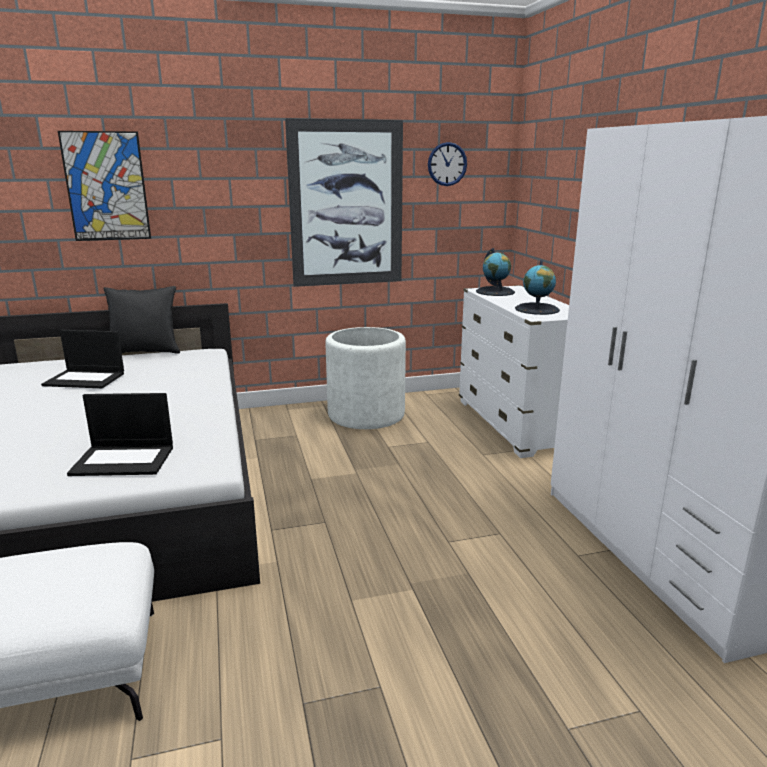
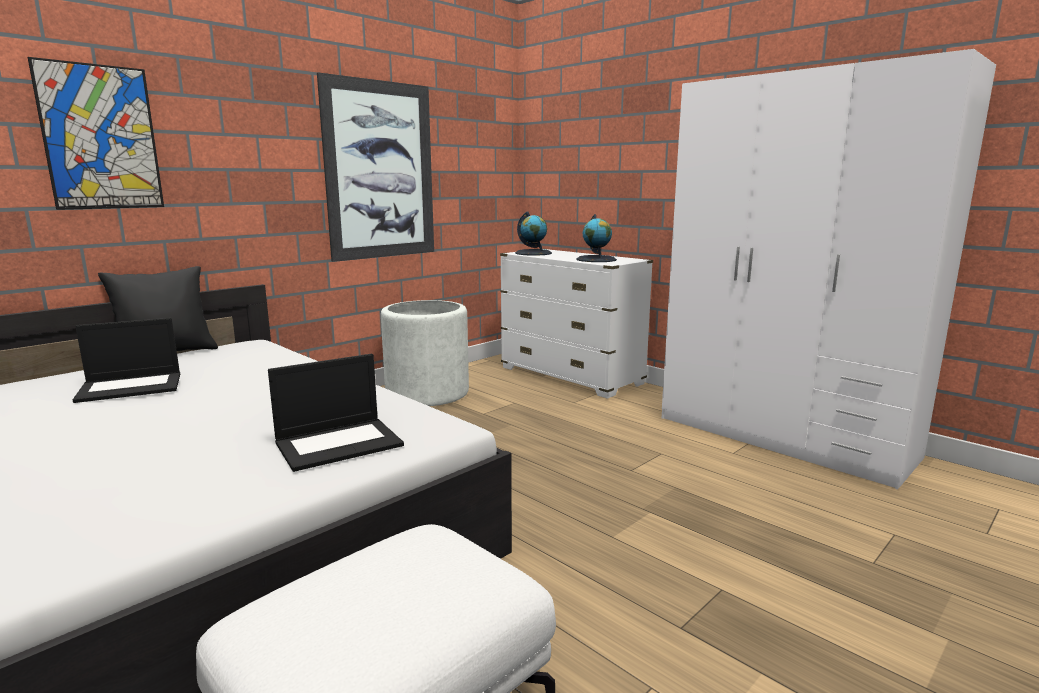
camera: 30 degrees left, 5 degrees down
wall clock [428,142,467,186] -> none

